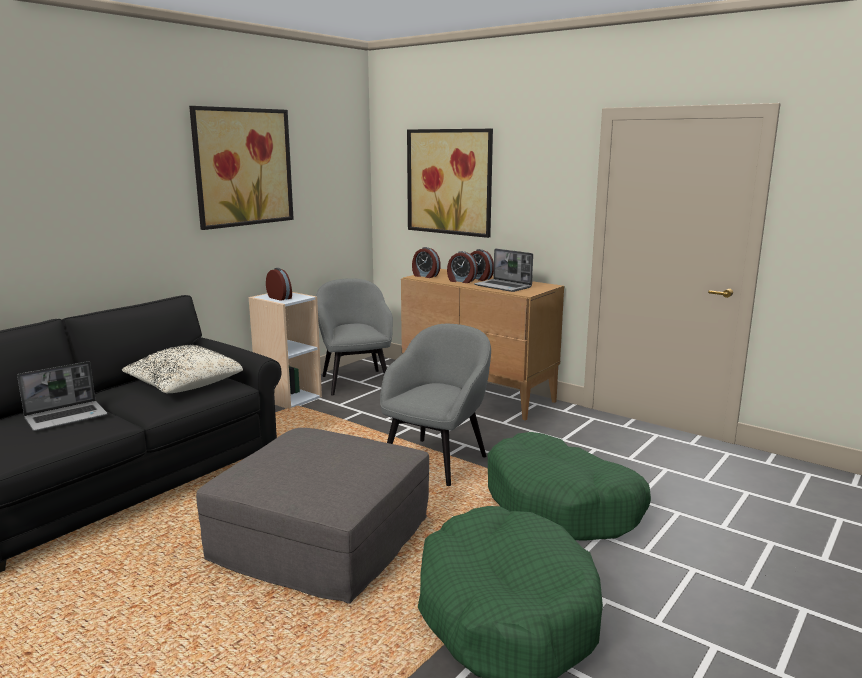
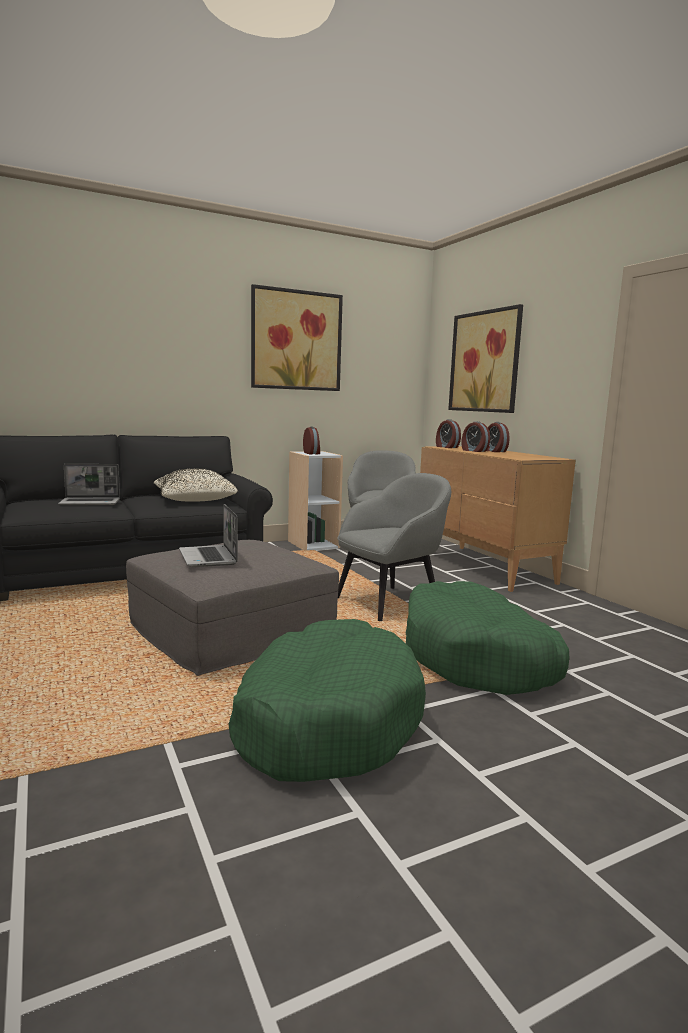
camera: 25 degrees right, 5 degrees down
laptop [474,248,533,292] -> laptop moved to [179,504,238,567]

